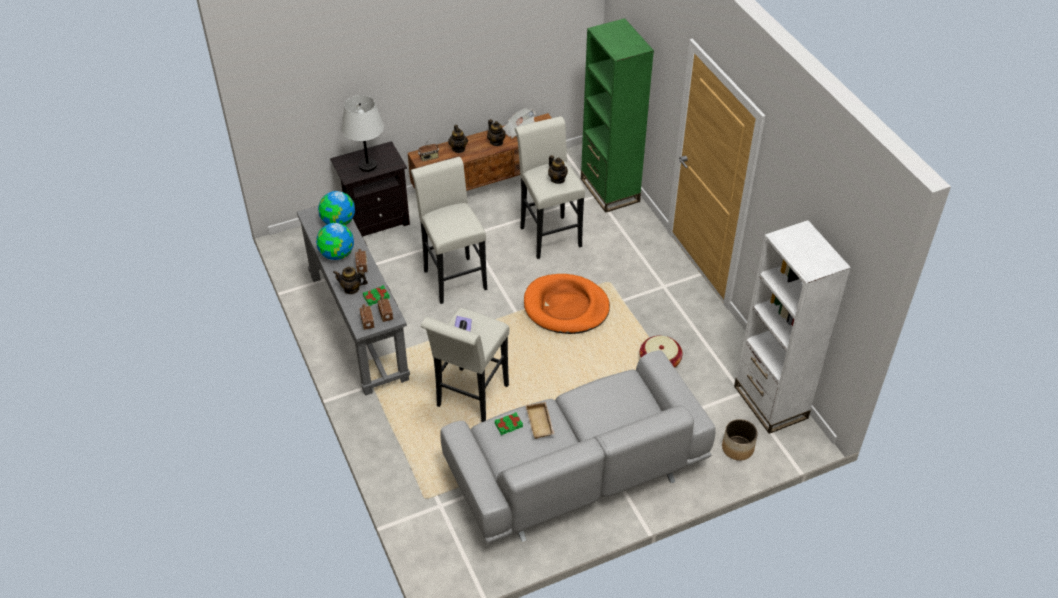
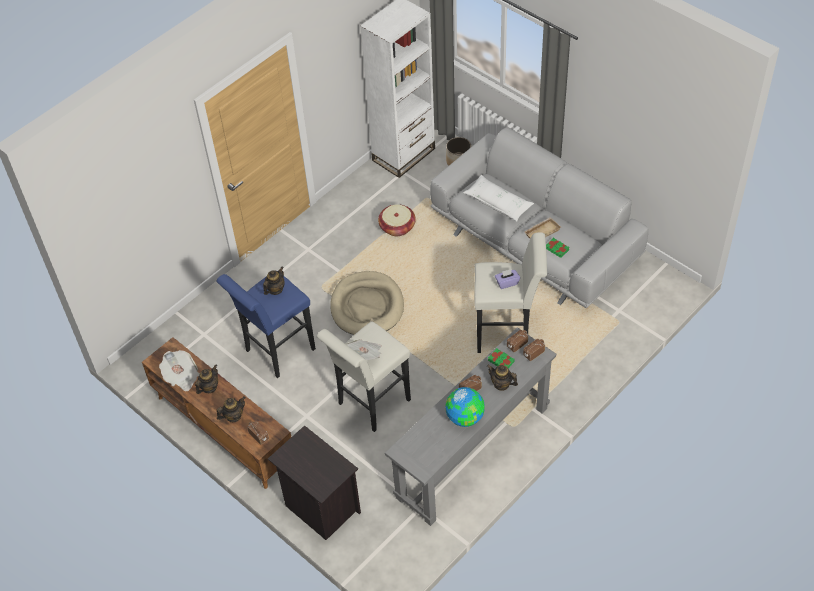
camera: 110 degrees left, 5 degrees up
globe [318,191,355,225] -> none
teapot [333,266,368,294] -> teapot turned 135 degrees clockwise [487,364,518,391]
white table lamp [342,95,384,172] -> none
white stool [515,116,585,259] -> blue stool [216,271,316,378]
orange dog bed [524,274,610,334] -> beige dog bed [330,271,404,335]
green bookcase [581,18,654,213] -> none
none -> newspaper [345,339,382,360]
none -> white pillow [463,175,534,222]

